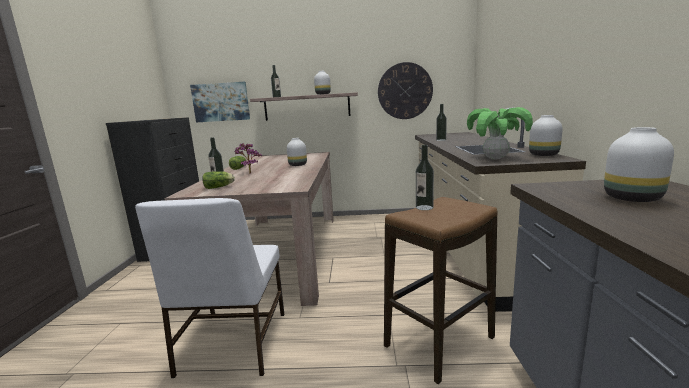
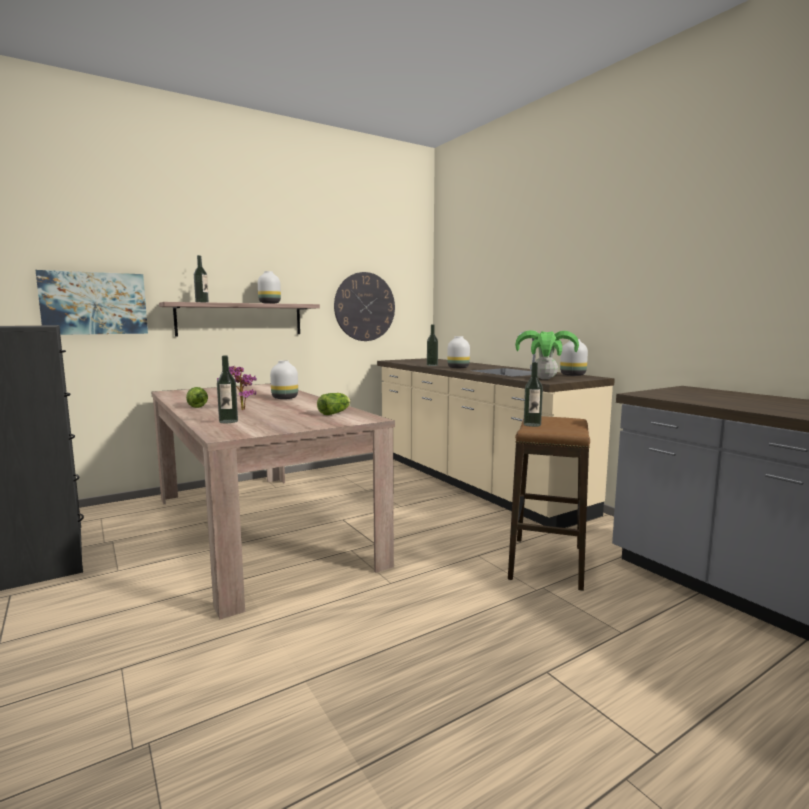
camera: 35 degrees left, 5 degrees down
white chair [135,198,284,378] -> none
lettuce [202,171,235,189] -> lettuce moved to [317,393,351,415]
white vase [604,127,674,202] -> white vase moved to [447,336,470,368]

